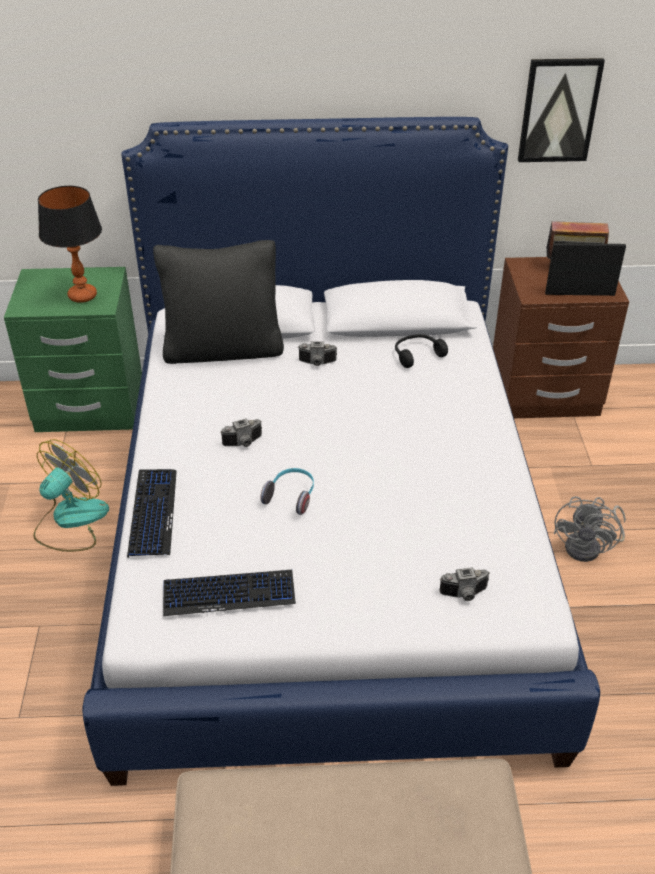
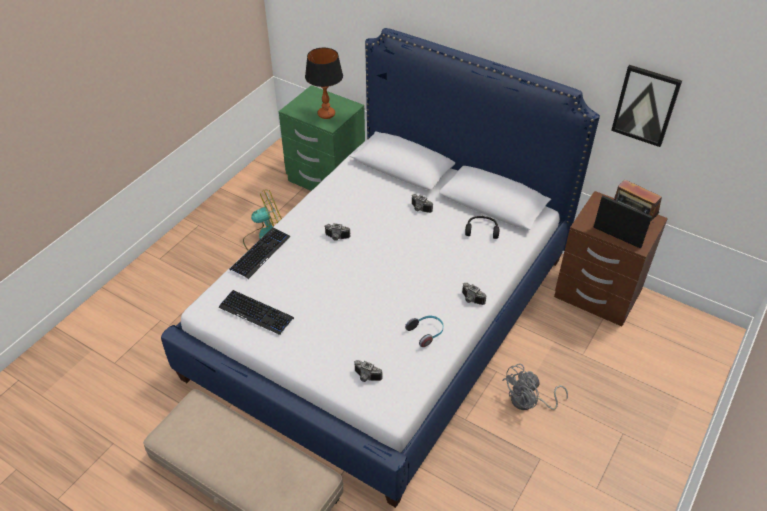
camera: 35 degrees right, 5 degrees up
black pillow [153,240,284,364] -> none
headphones [261,468,314,515] -> headphones moved to [405,316,444,347]
none -> camera [462,283,487,305]

